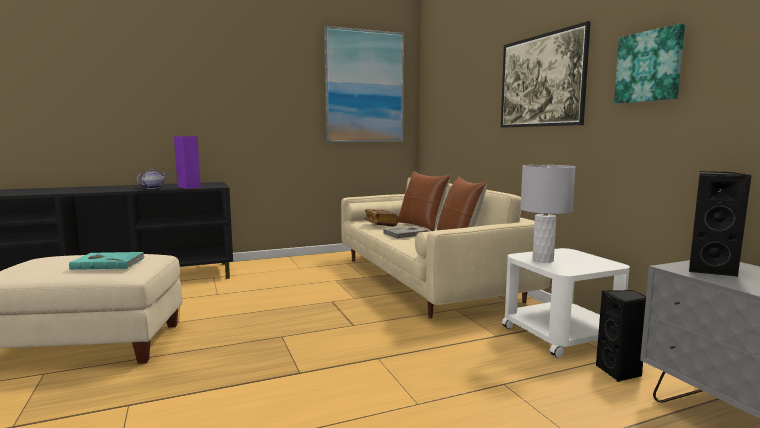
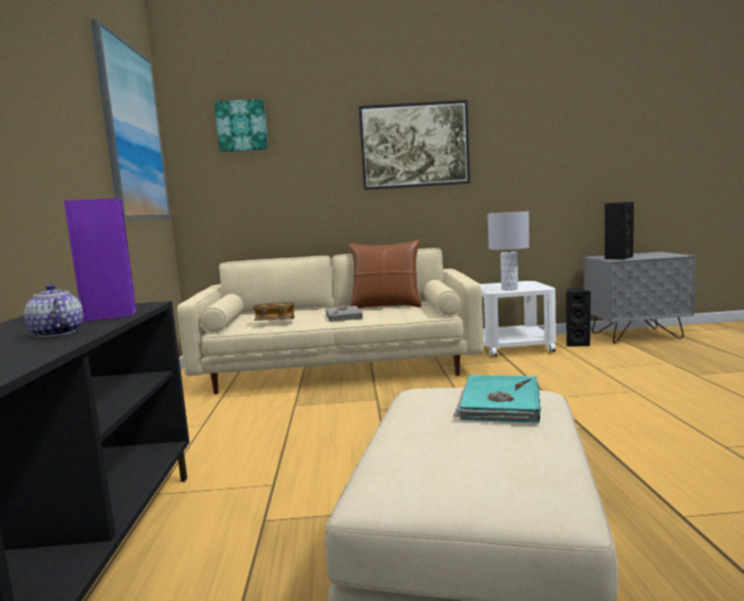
camera: 70 degrees left, 0 degrees up
brown pillow [398,172,450,231] -> none
picture [614,24,685,103] -> picture moved to [214,99,268,152]

